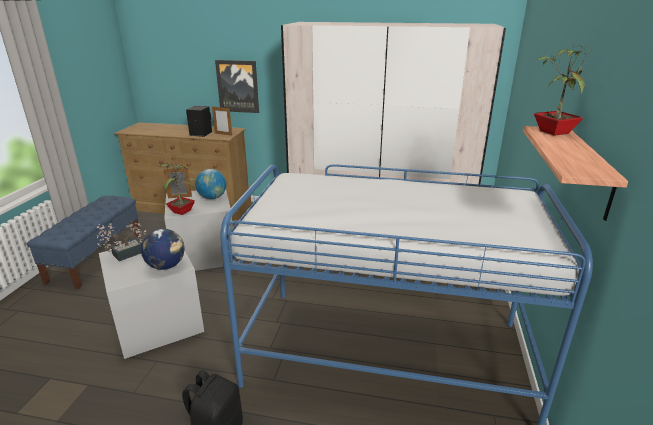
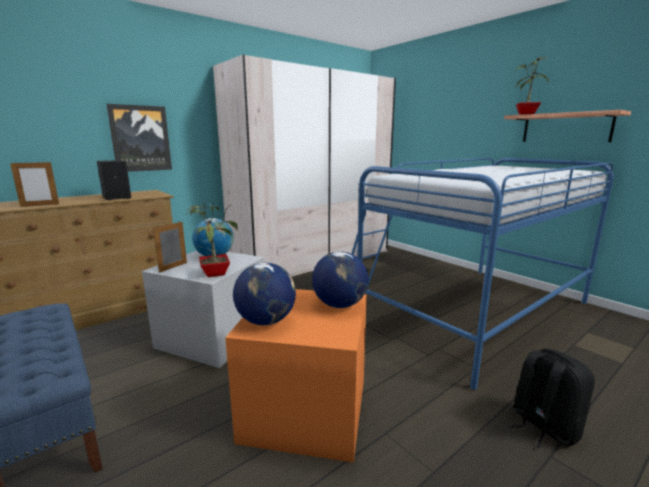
camera: 50 degrees left, 10 degrees down
potted plant [96,222,146,261] -> globe [233,263,296,325]
grey storage box [99,250,204,359] -> orange storage box [225,289,367,463]
picture frame [212,107,232,136] -> picture frame moved to [10,161,59,207]

